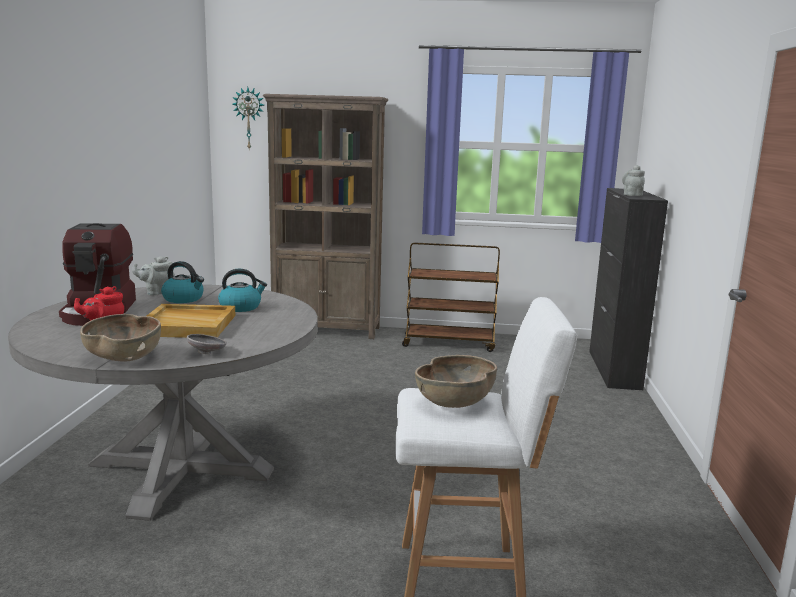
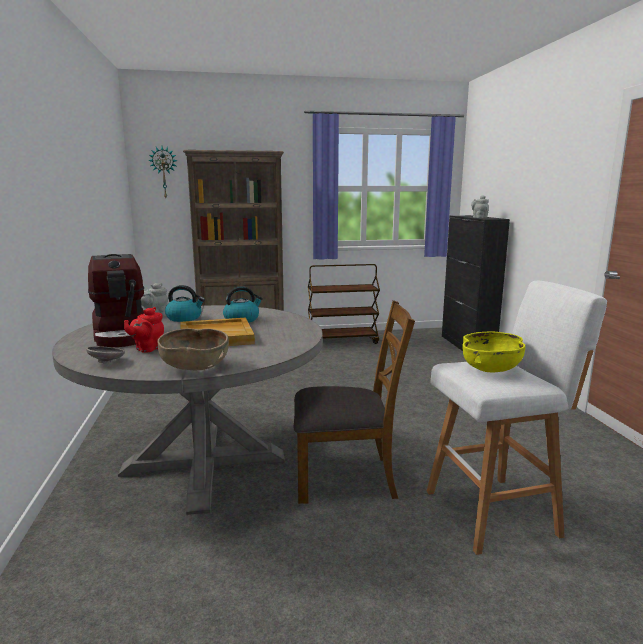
camera: 15 degrees left, 0 degrees up
grey bowl [187,334,227,354] -> grey bowl moved to [86,346,125,363]
brown bowl [415,355,497,408] -> yellow bowl [463,332,526,373]
none -> brown chair [294,300,415,504]

